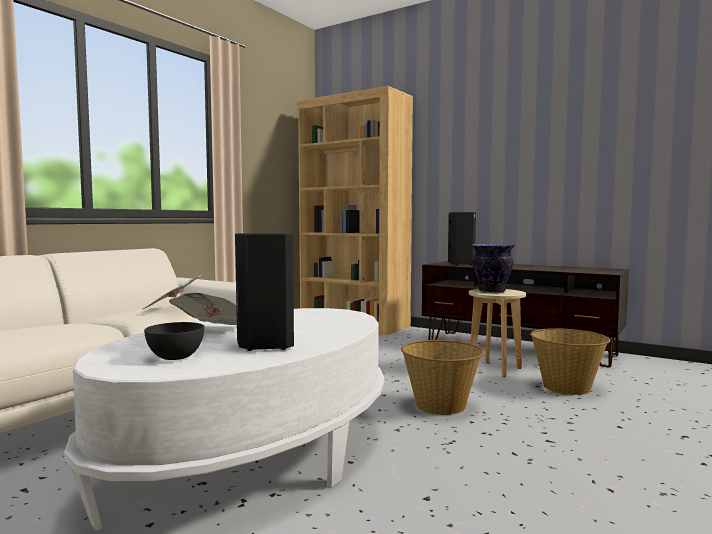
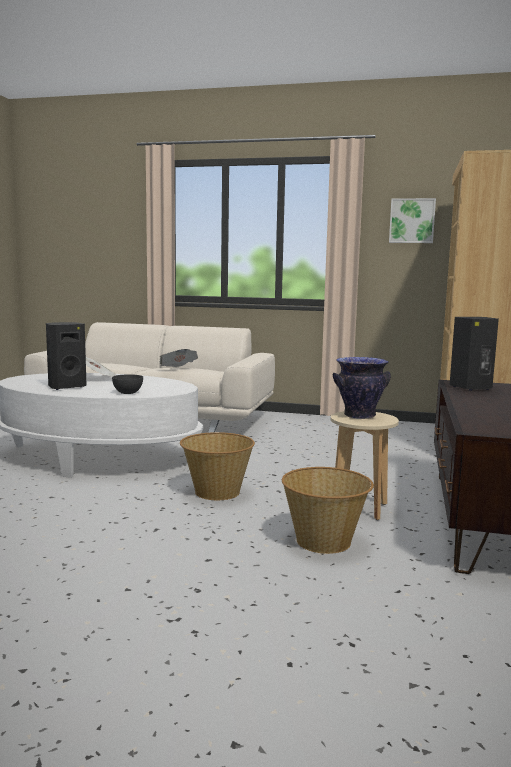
camera: 70 degrees right, 5 degrees up
grey bowl [144,322,204,360] -> grey bowl moved to [112,374,143,394]
none -> picture [389,198,436,243]

